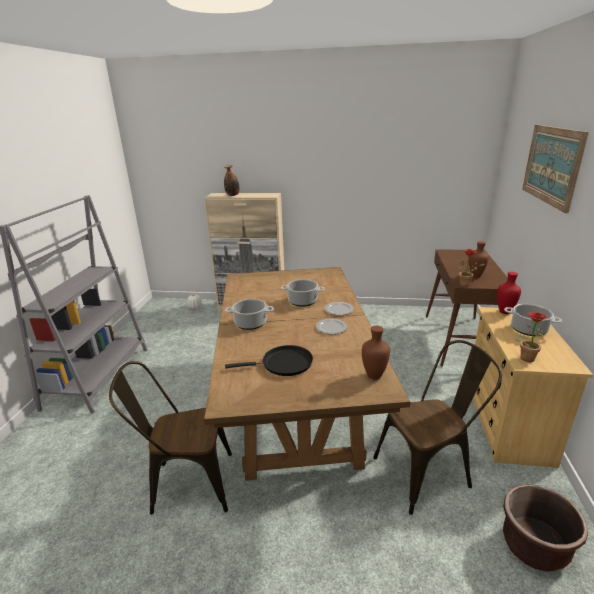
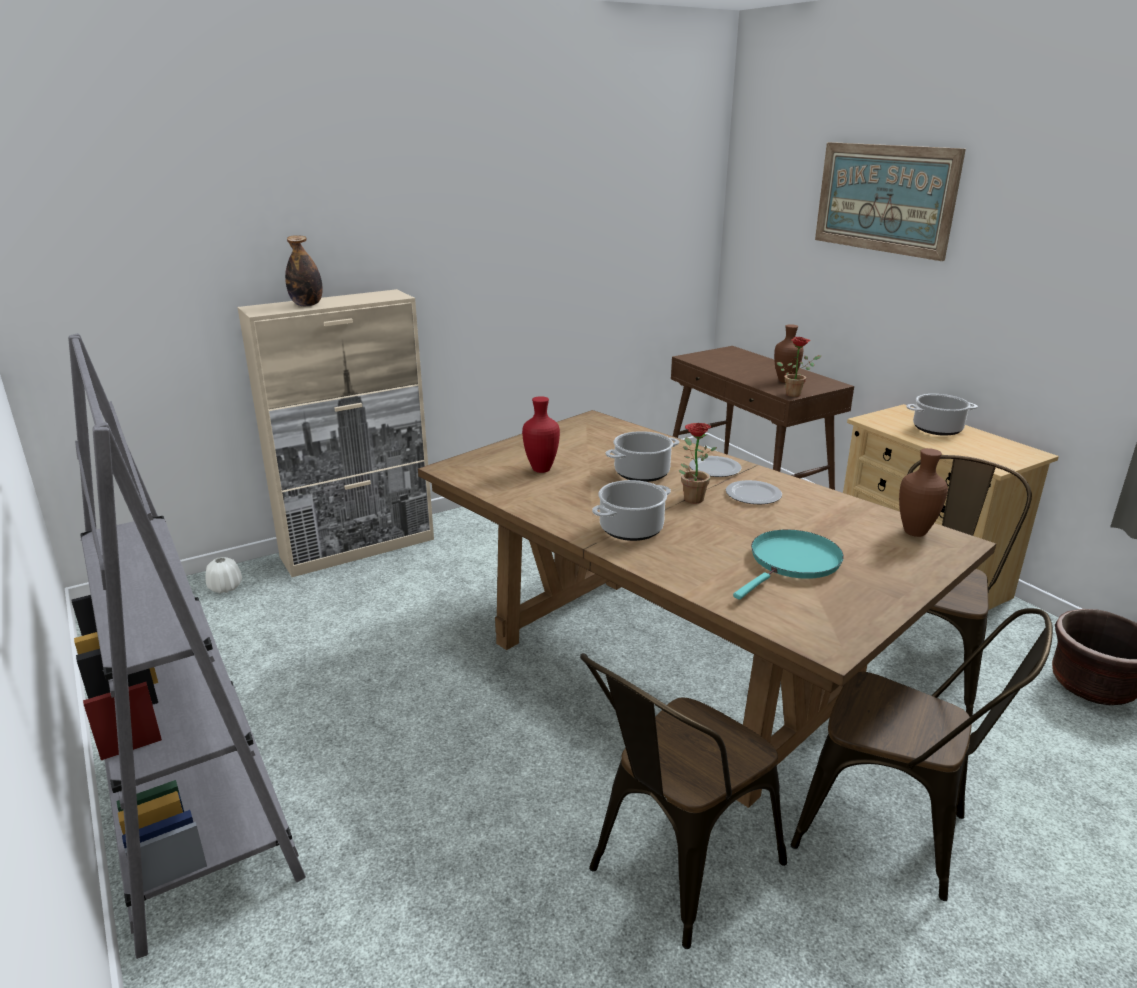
camera: 40 degrees left, 0 degrees up
black frying pan [225,345,313,376] -> turquoise frying pan [733,530,844,600]
red vase [497,272,521,314] -> red vase moved to [522,396,560,473]
potted plant [515,312,547,362] -> potted plant moved to [679,423,717,504]
none -> brown chair [791,608,1053,901]

